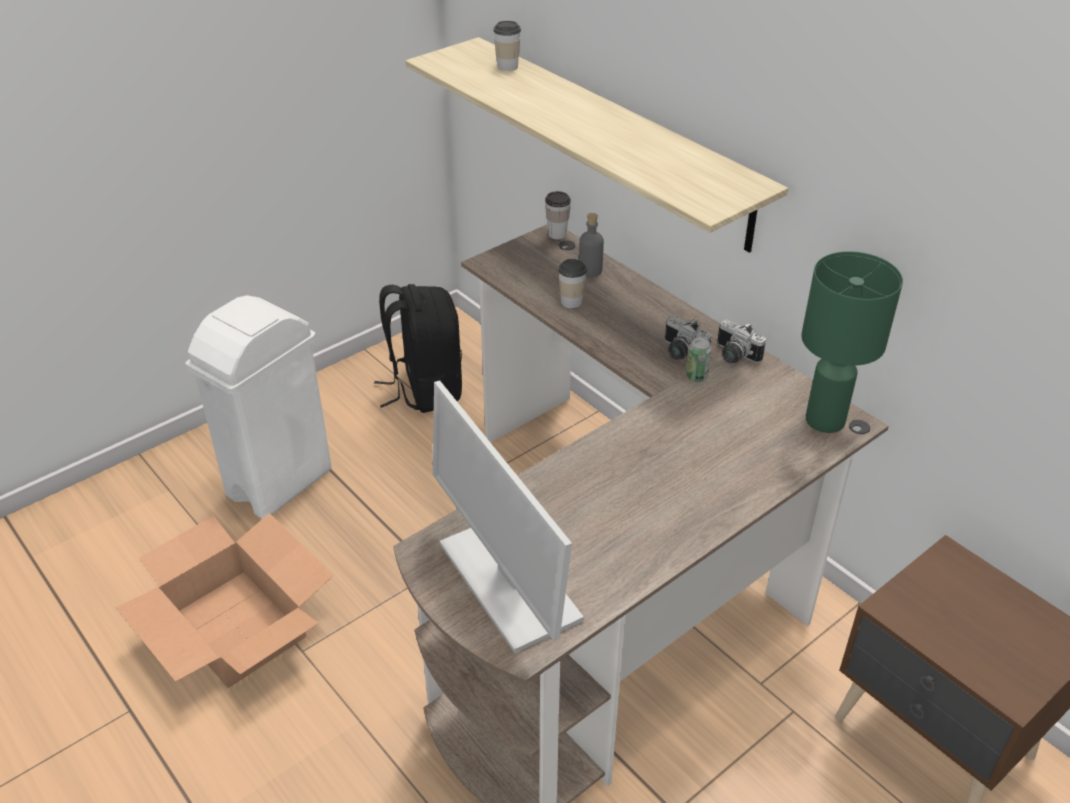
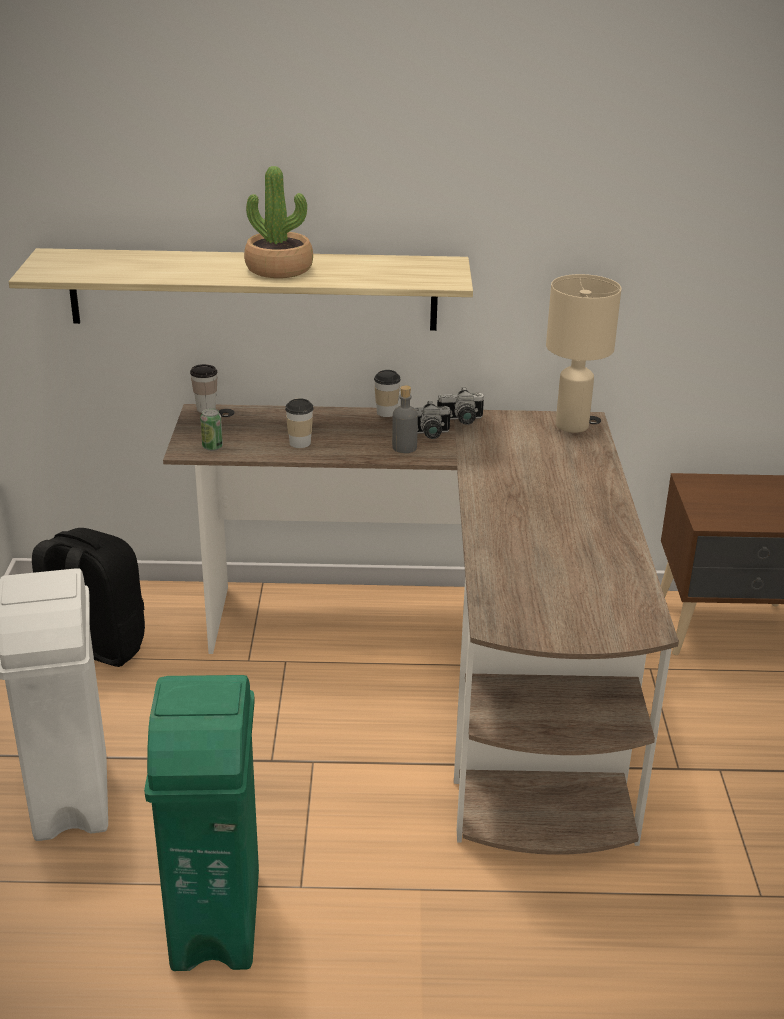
camera: 50 degrees left, 10 degrees down
cardboard box [116,513,334,688] -> green trash can [144,675,259,971]
monitor [432,380,584,653] -> none
cup [493,21,521,71] -> cup moved to [374,370,401,417]
grey bottle [579,213,604,277] -> grey bottle moved to [392,385,418,453]
can [686,338,712,382] -> can moved to [200,408,223,451]
green table lamp [801,251,903,433] -> beige table lamp [546,274,621,433]
none -> potted plant [244,166,313,278]

